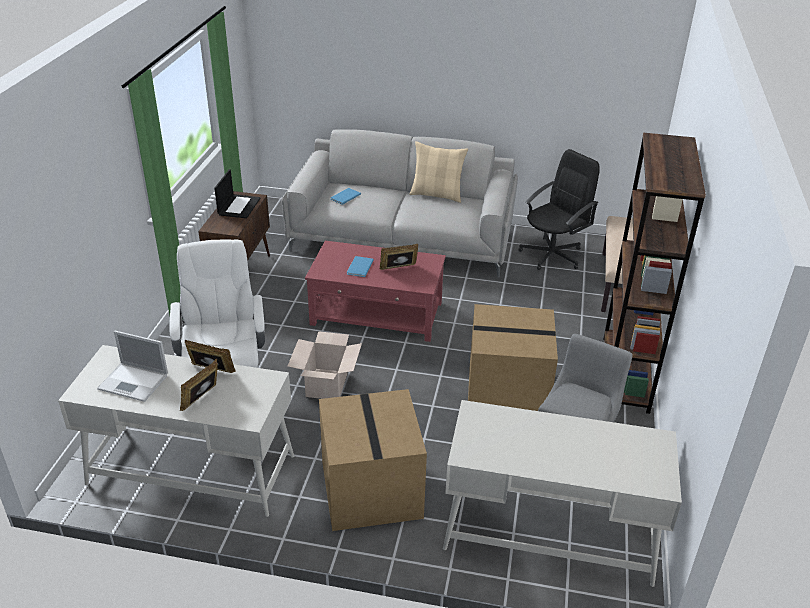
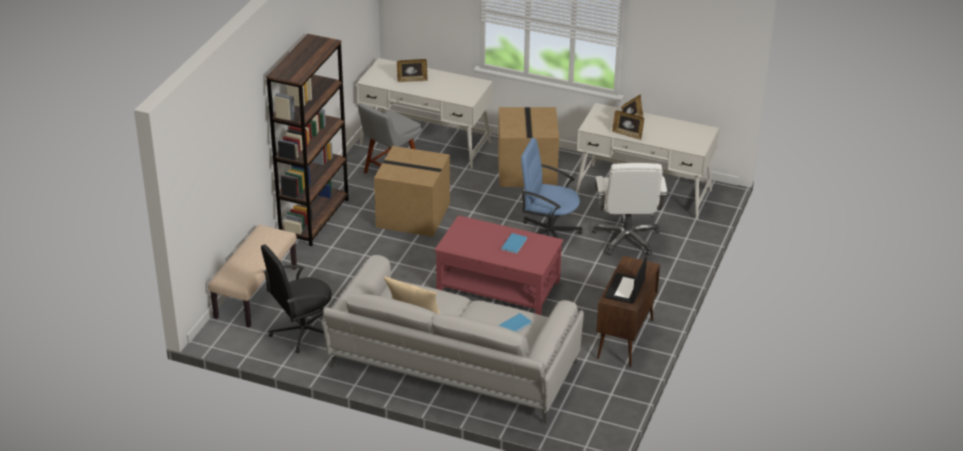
camera: 170 degrees left, 0 degrees up
laptop [97,331,168,402] -> none
cardboard box [288,331,362,399] -> blue office chair [521,138,583,251]
picture frame [379,244,418,270] -> picture frame moved to [397,59,428,82]

